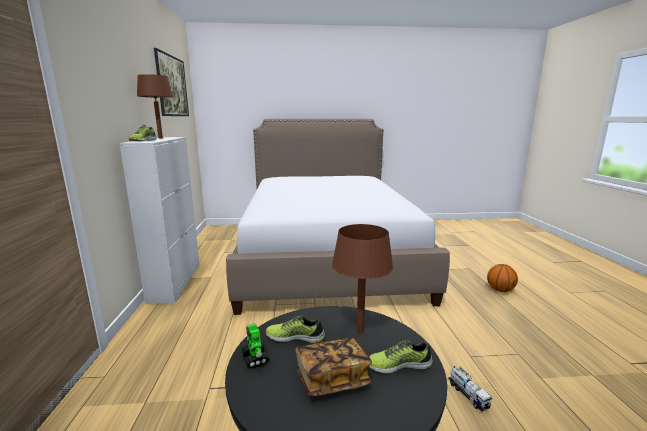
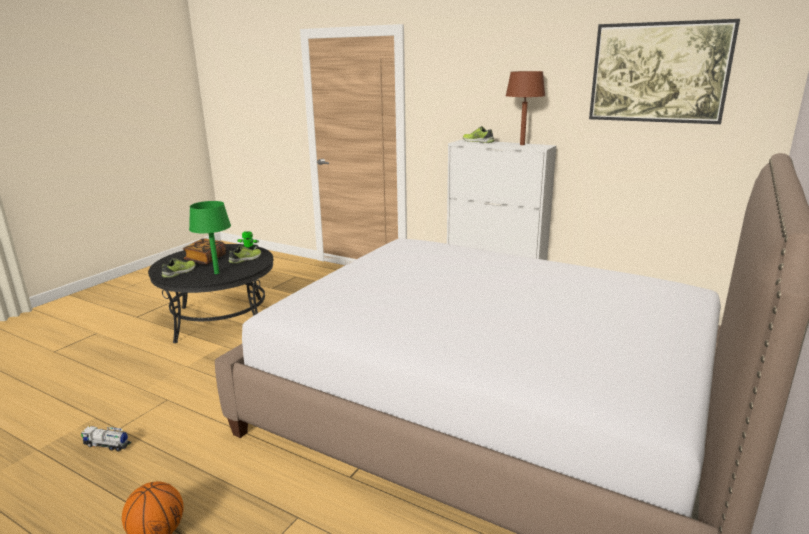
camera: 125 degrees right, 5 degrees up
brown table lamp [332,224,393,333] -> green table lamp [189,201,231,274]
toy truck [448,366,492,412] -> toy truck moved to [81,426,131,452]

